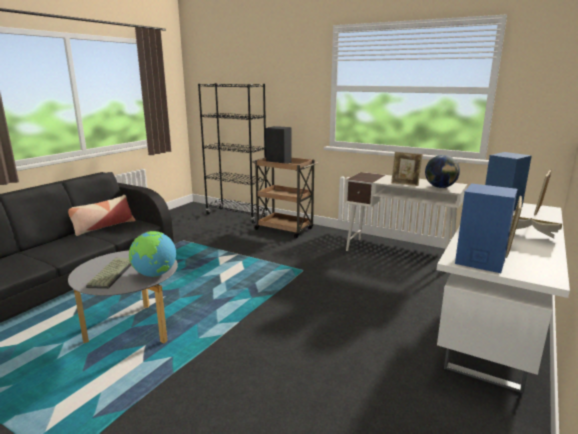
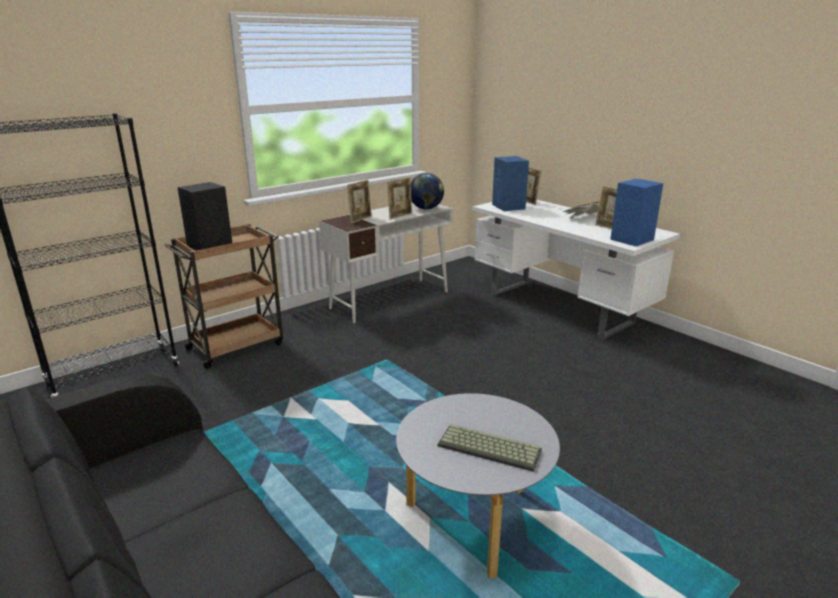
camera: 70 degrees left, 5 degrees up
pillow [68,195,136,236] -> none
globe [129,231,176,277] -> none
none -> picture frame [347,180,372,223]

